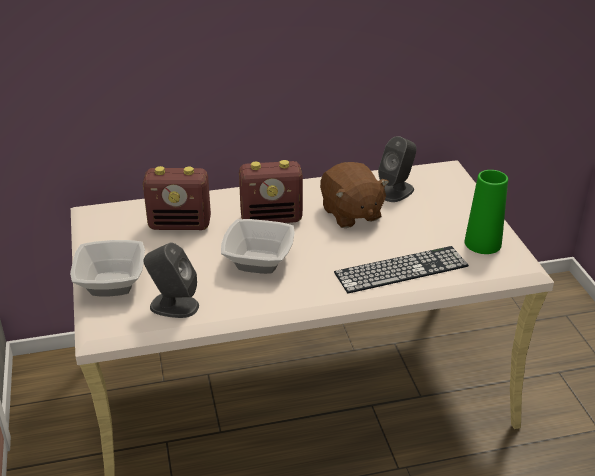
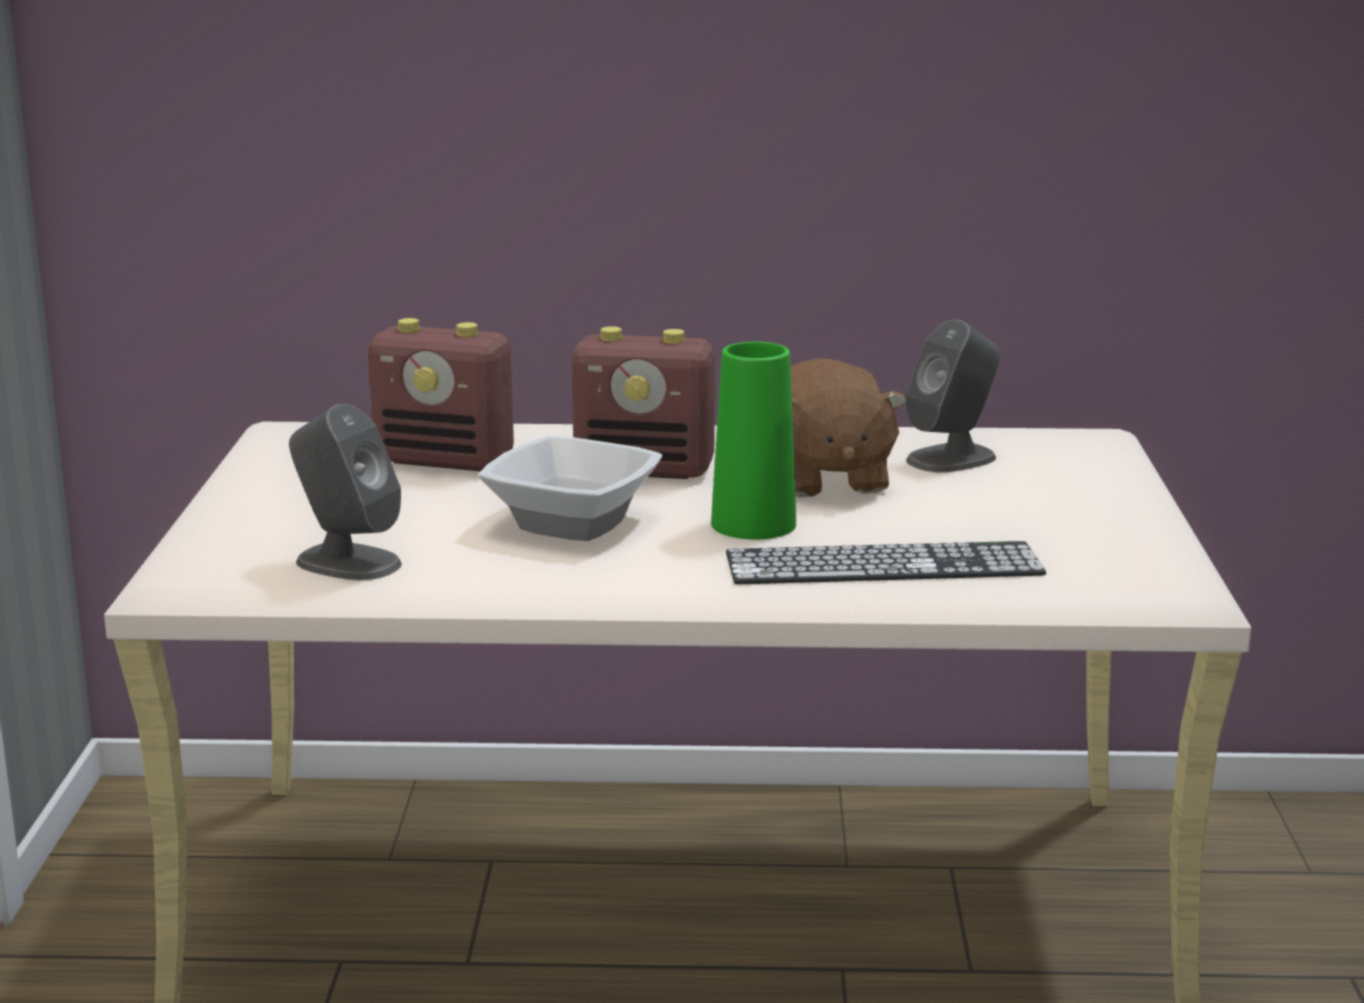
camera: 15 degrees right, 15 degrees down
bowl [70,240,145,296] -> none
green vase [464,170,508,254] -> green vase moved to [711,342,796,540]

